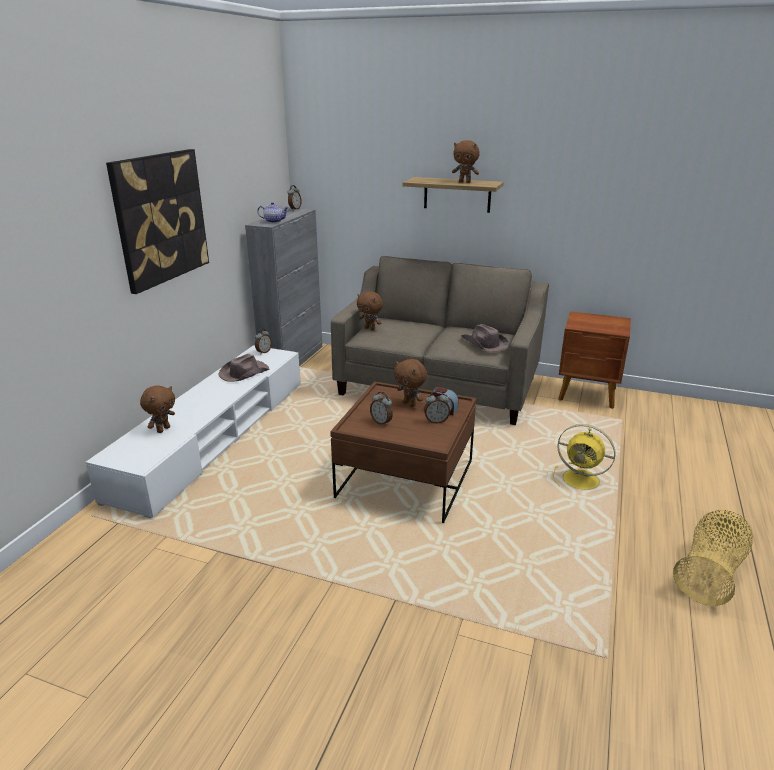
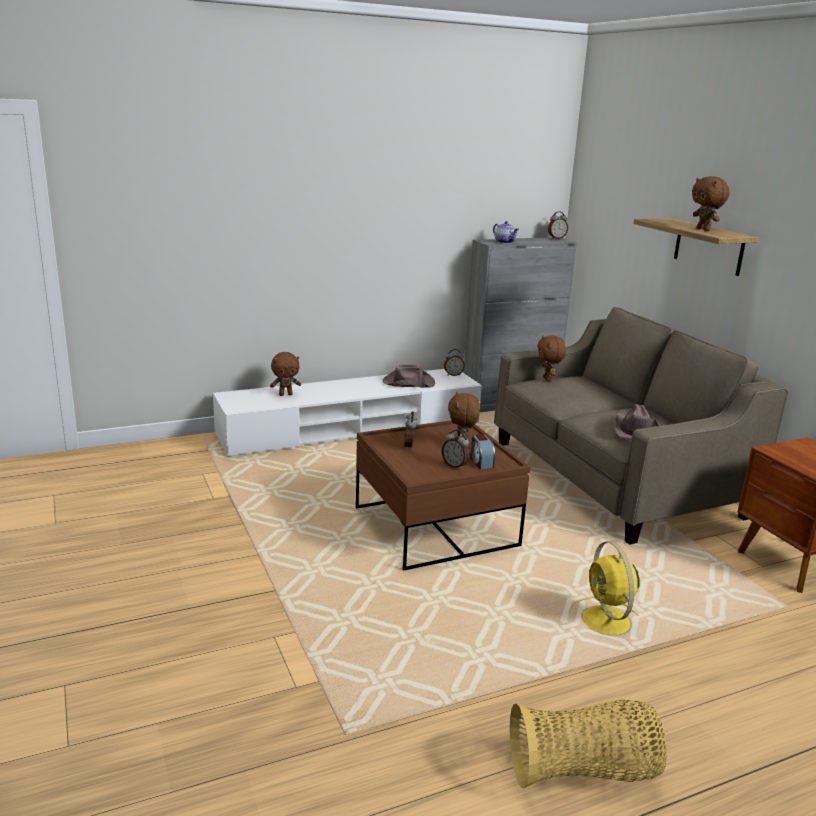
camera: 45 degrees right, 5 degrees down
picture [106,149,209,294] -> none

